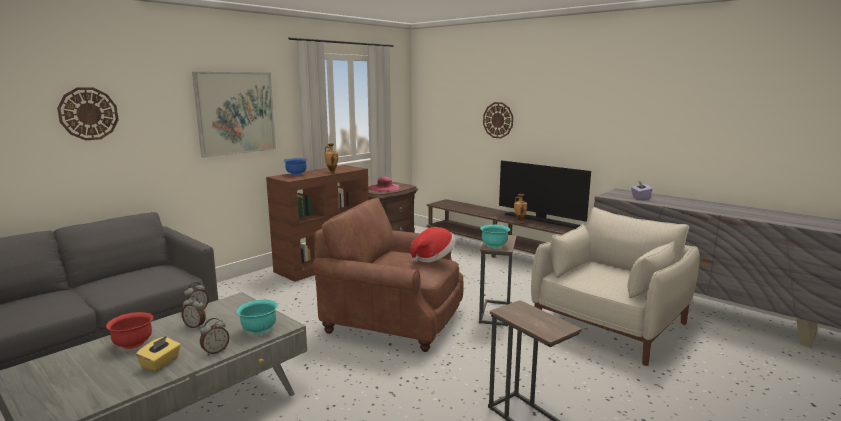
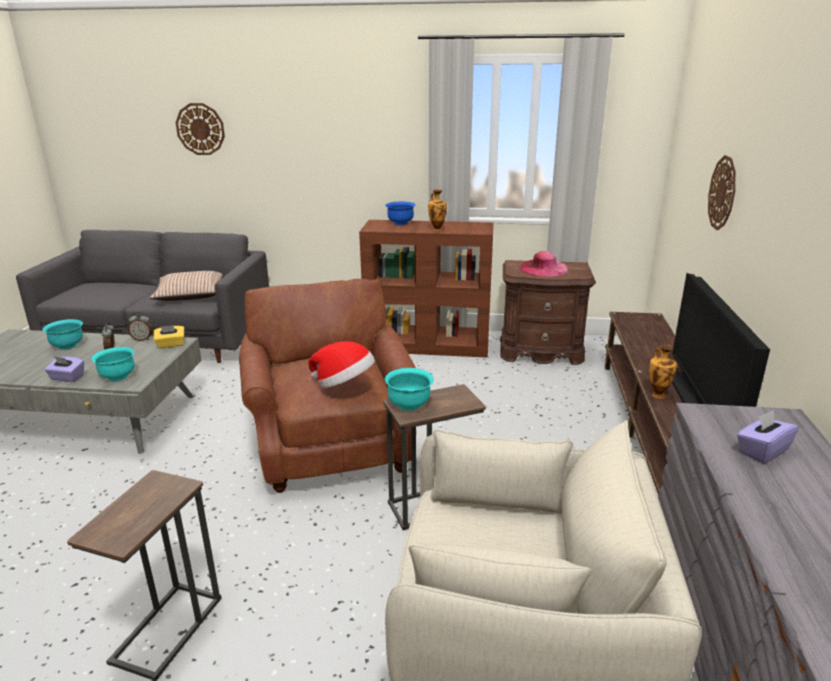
camera: 55 degrees right, 10 degrees up
red bowl [106,312,153,349] -> turquoise bowl [42,319,83,350]
yellow tissue box [136,336,181,371] -> yellow tissue box moved to [154,325,184,348]
picture [192,72,276,158] -> none
alarm clock [200,318,229,355] -> purple tissue box [44,357,84,382]
none -> pillow [149,271,223,301]

